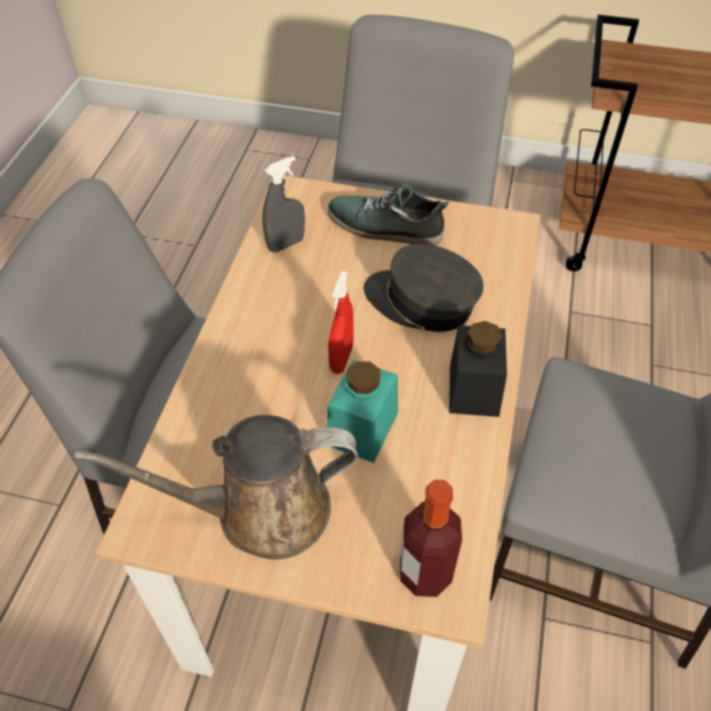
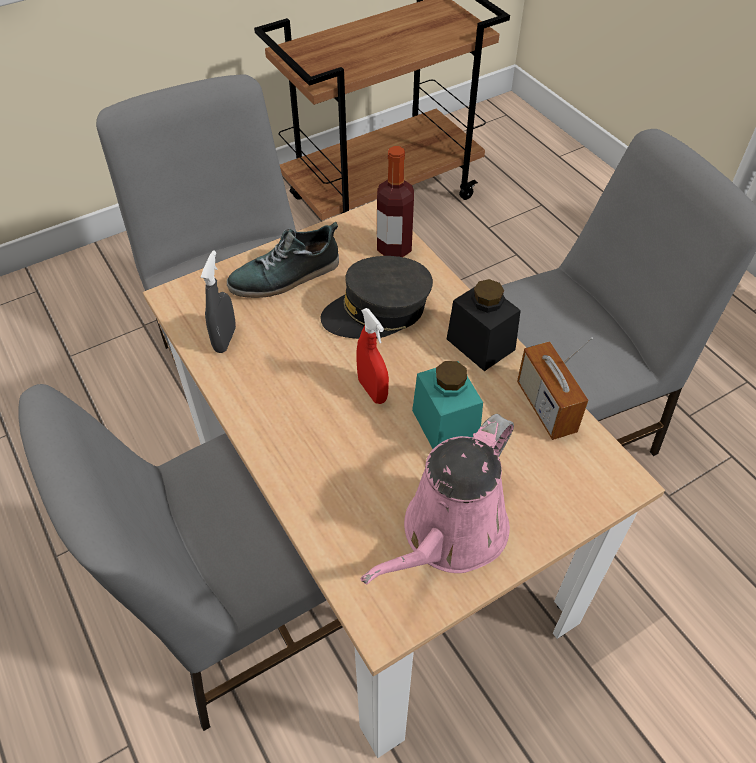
camera: 45 degrees left, 0 degrees up
brown watering can [74,415,358,560] -> pink watering can [361,414,514,584]
bottle [400,480,462,597] -> bottle moved to [377,146,414,257]
none -> radio [517,337,593,440]

